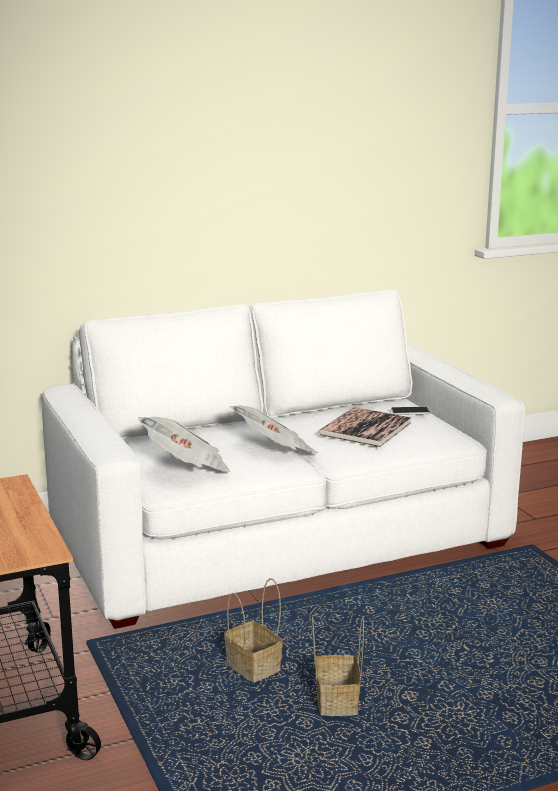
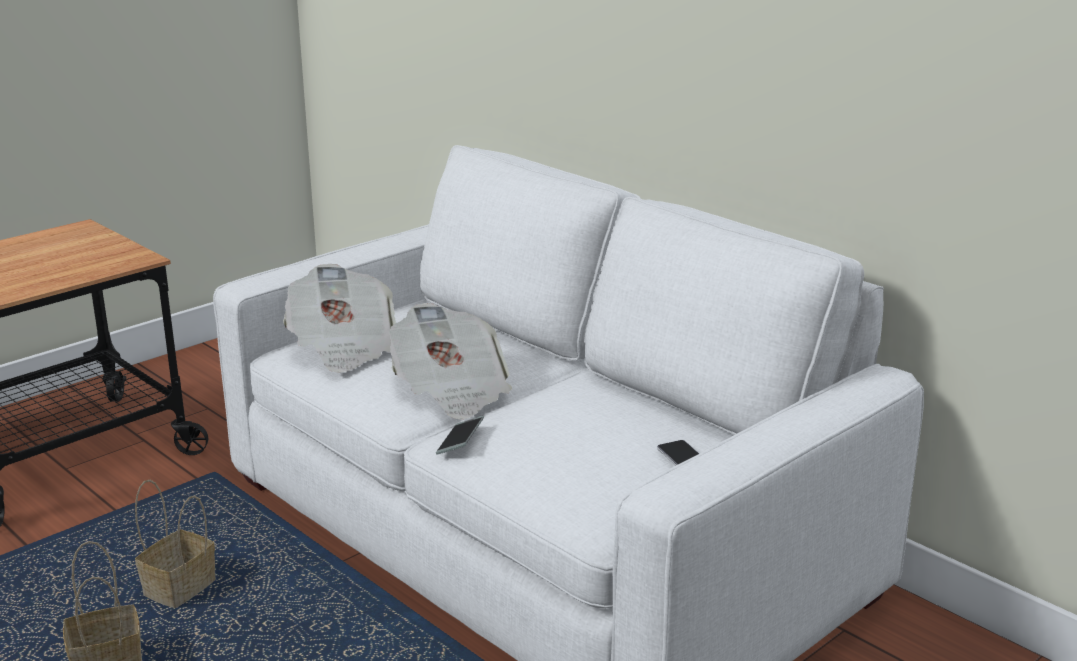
camera: 70 degrees right, 5 degrees up
book [318,407,411,447] -> none
none -> phone [436,416,484,455]

